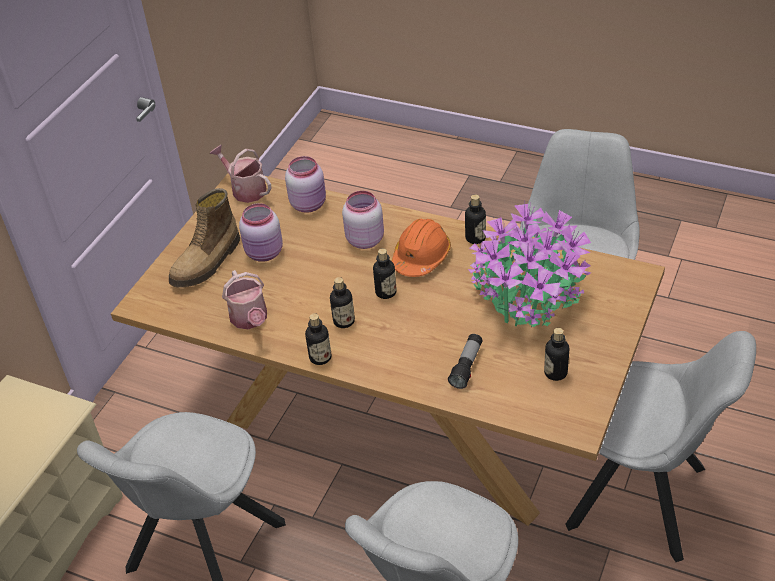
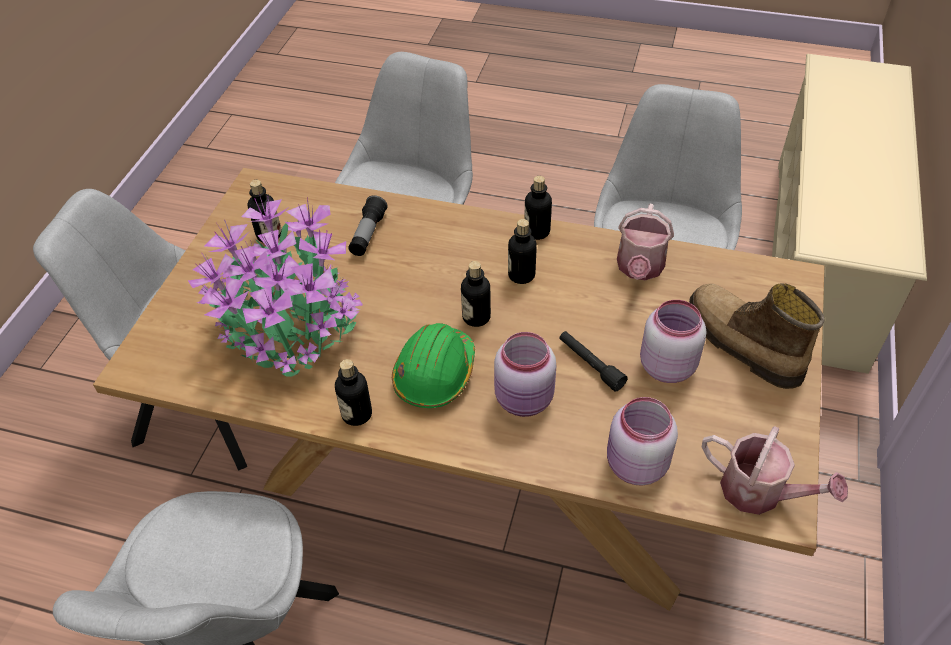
camera: 170 degrees right, 5 degrees up
boot [169,188,240,288] -> boot turned 60 degrees counterclockwise [689,283,825,389]
watering can [222,270,267,329] -> watering can turned 135 degrees counterclockwise [617,204,674,280]
orange hard hat [392,219,451,277] -> green hard hat [392,323,475,408]
none -> black flashlight [559,331,628,392]

